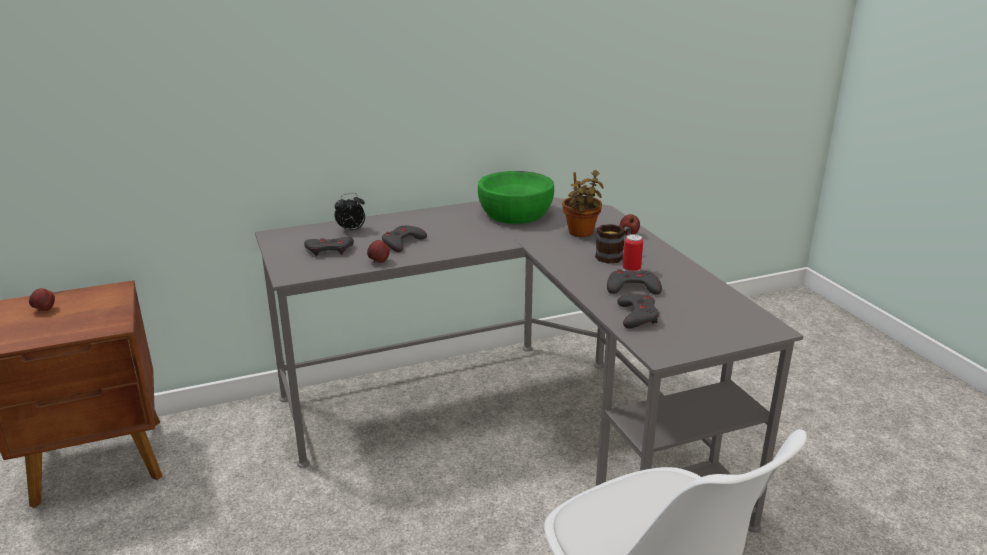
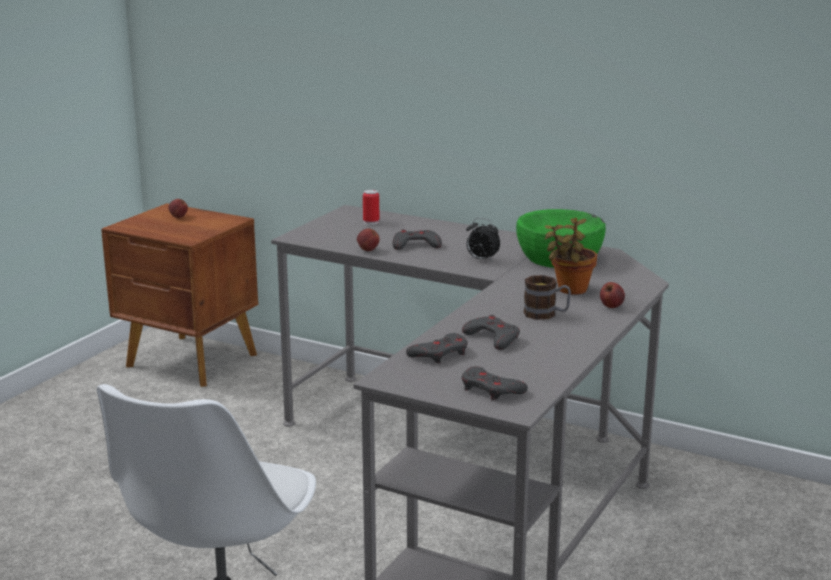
camera: 50 degrees right, 5 degrees down
grey game controller [304,237,354,257] -> grey game controller moved to [462,366,528,401]
alarm clock [335,193,365,232] -> alarm clock moved to [466,218,500,262]
can [623,234,643,272] -> can moved to [363,189,379,225]

